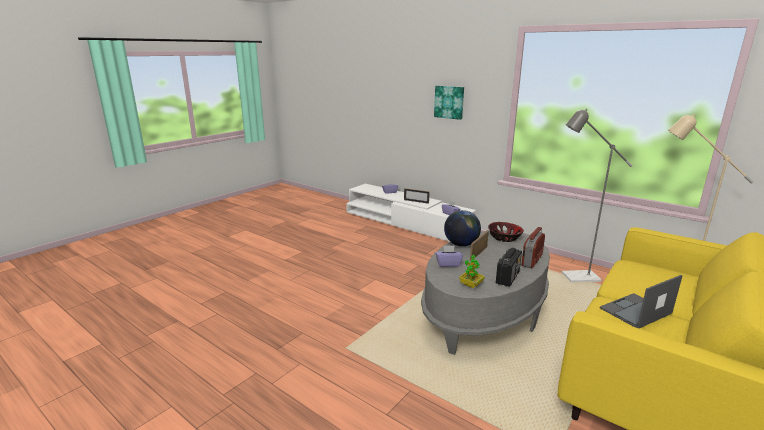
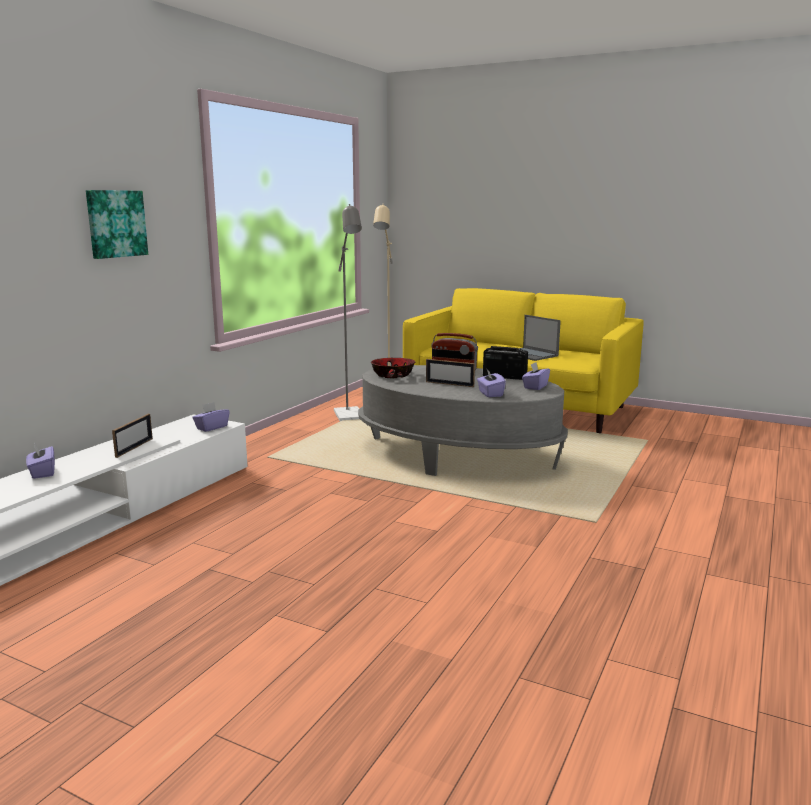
camera: 100 degrees left, 5 degrees down
globe [444,210,481,246] -> none
potted plant [459,255,484,288] -> purple tissue box [522,362,550,390]

